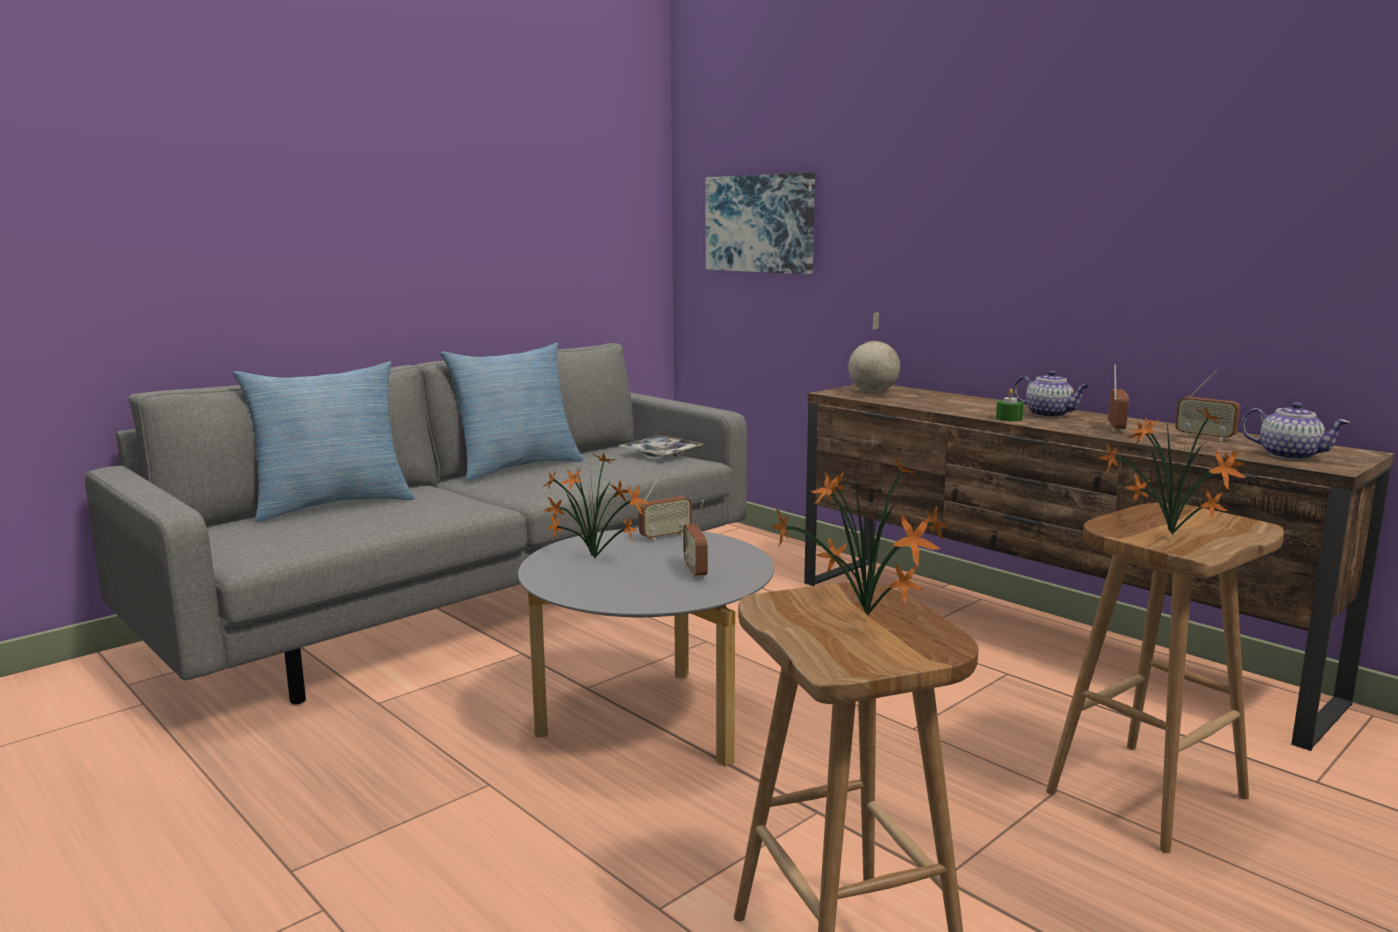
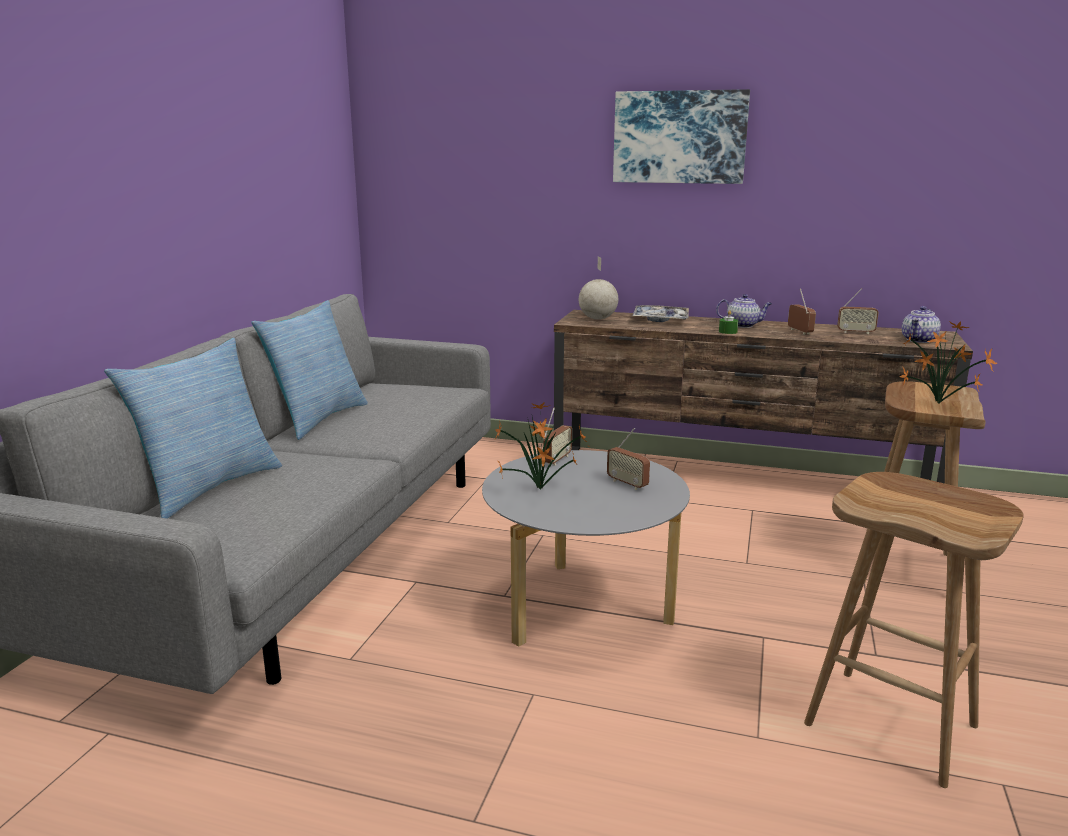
camera: 30 degrees left, 5 degrees up
tray [619,435,704,457] -> tray moved to [633,305,689,322]
picture [706,172,815,274] -> picture moved to [613,89,750,184]
potted plant [771,458,949,616] -> none
teapot [1241,402,1350,460] -> teapot turned 120 degrees clockwise [902,306,941,343]

